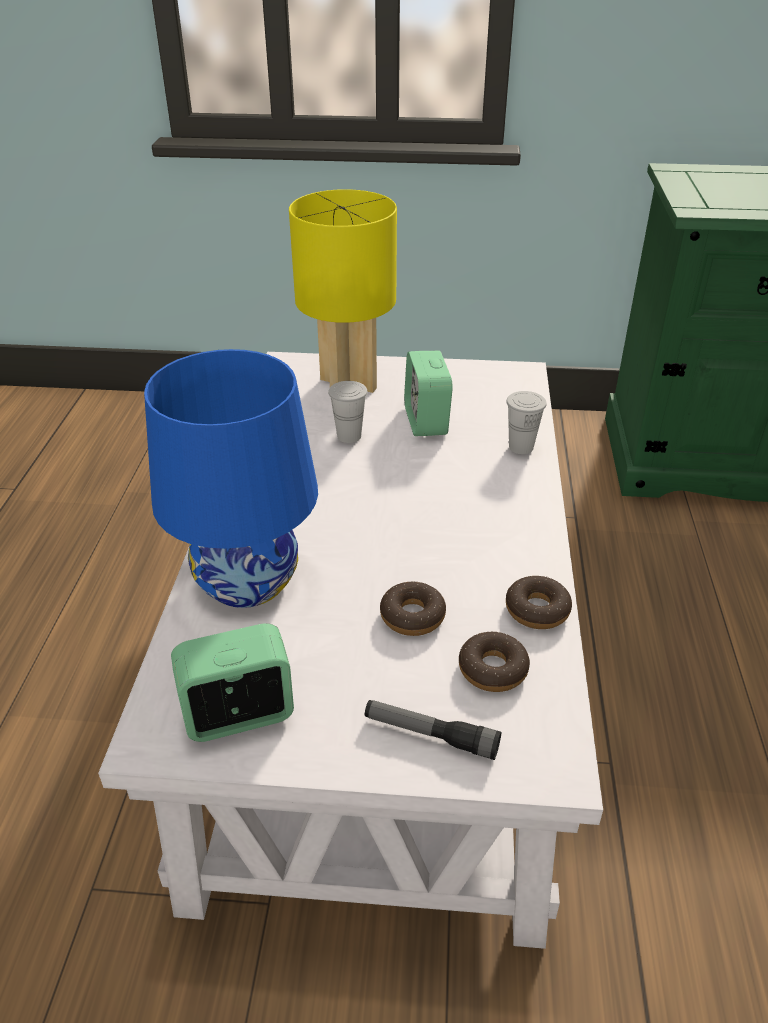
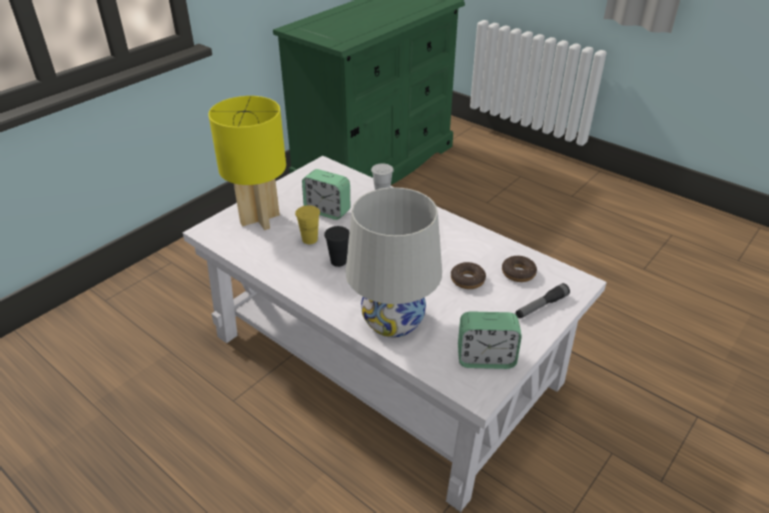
camera: 55 degrees left, 0 degrees up
blue table lamp [144,349,318,608] -> white table lamp [346,187,442,338]
alarm clock [171,623,294,742] -> alarm clock turned 105 degrees counterclockwise [458,311,522,369]
white cup [328,381,367,443] -> yellow cup [295,205,320,244]
donut [506,576,572,629] -> none
none -> black cup [324,226,350,267]

